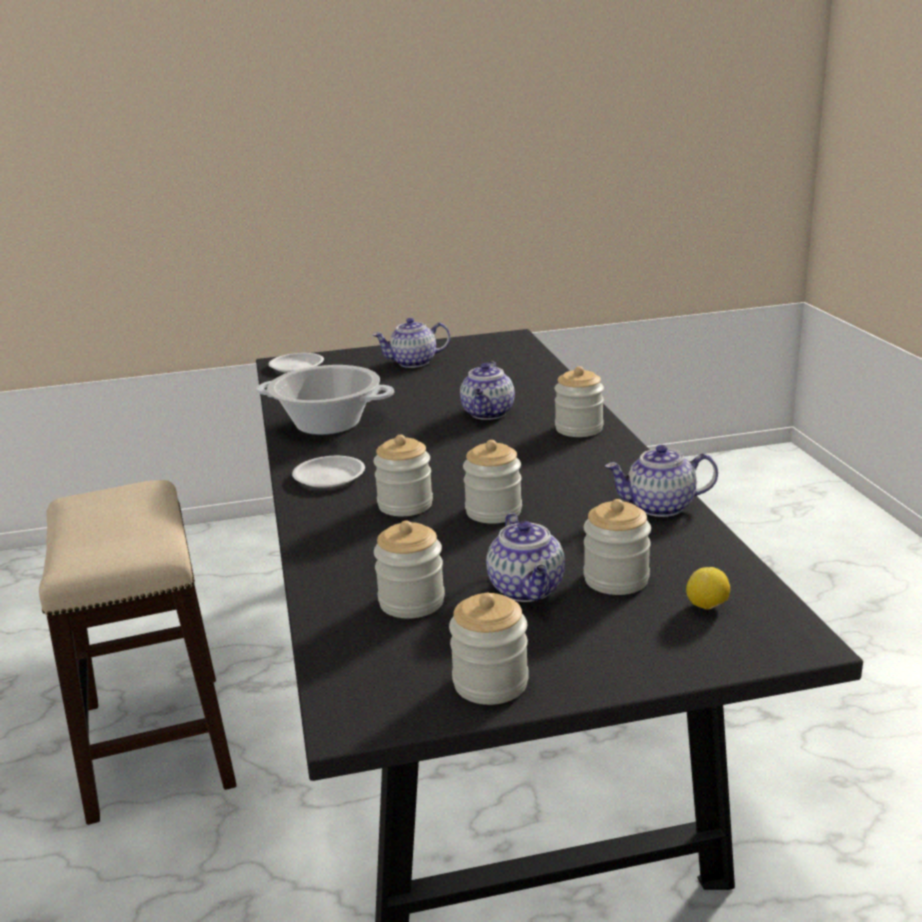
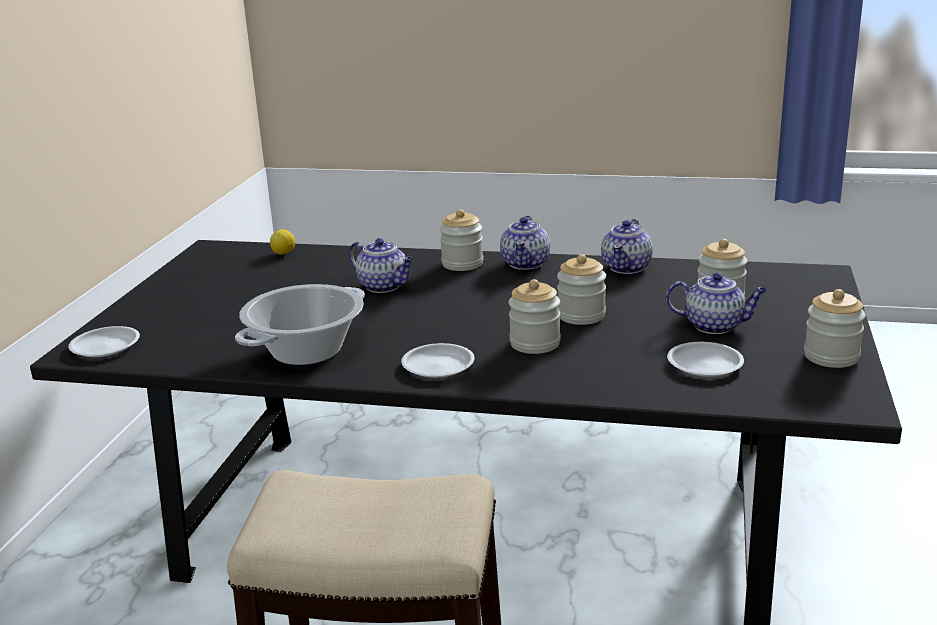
camera: 65 degrees left, 0 degrees up
teapot [373,318,450,368] -> teapot moved to [500,216,550,270]
jar [374,521,445,619] -> white plate [667,342,744,377]
lemon [686,567,730,609] -> lemon moved to [270,229,295,255]

